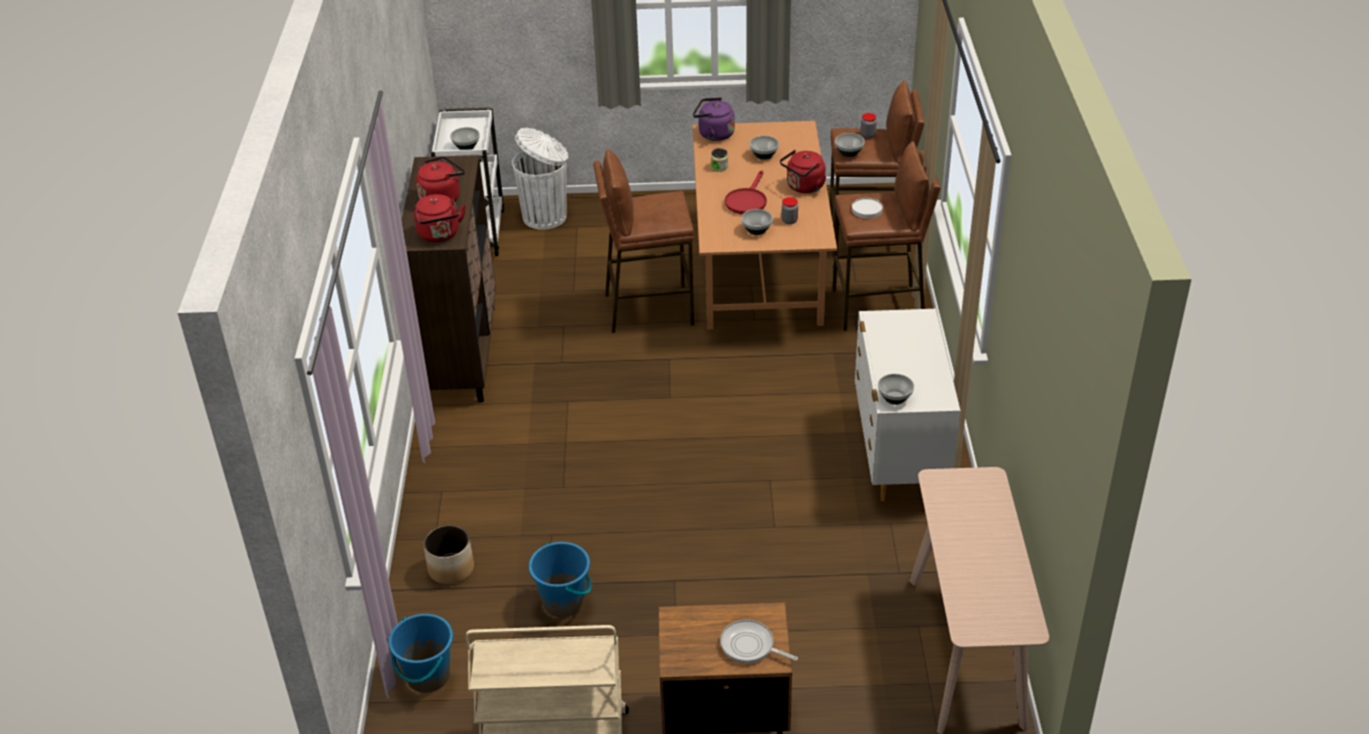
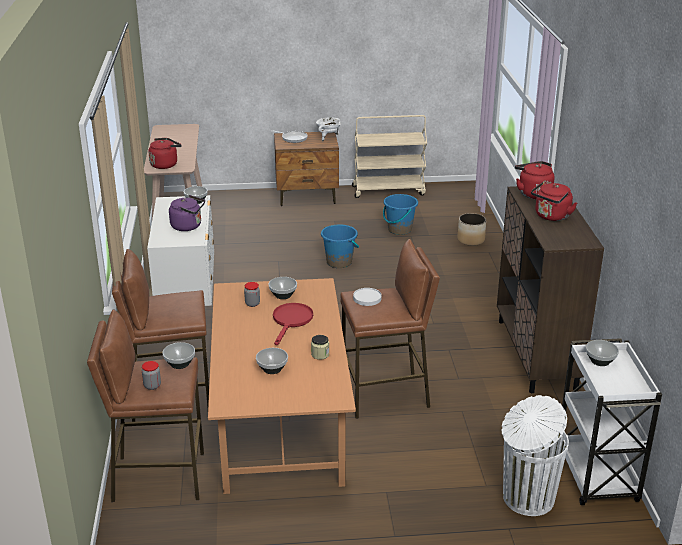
camera: 175 degrees right, 10 degrees down
blue bucket [388,614,453,693] -> blue bucket moved to [321,224,359,268]
purple kettle [693,97,735,141] -> purple kettle moved to [169,195,205,231]
red kettle [780,150,826,193] -> red kettle moved to [149,138,182,169]
white plate [852,198,883,219] -> white plate moved to [353,288,382,306]
none -> white cooking pot [316,117,341,142]

